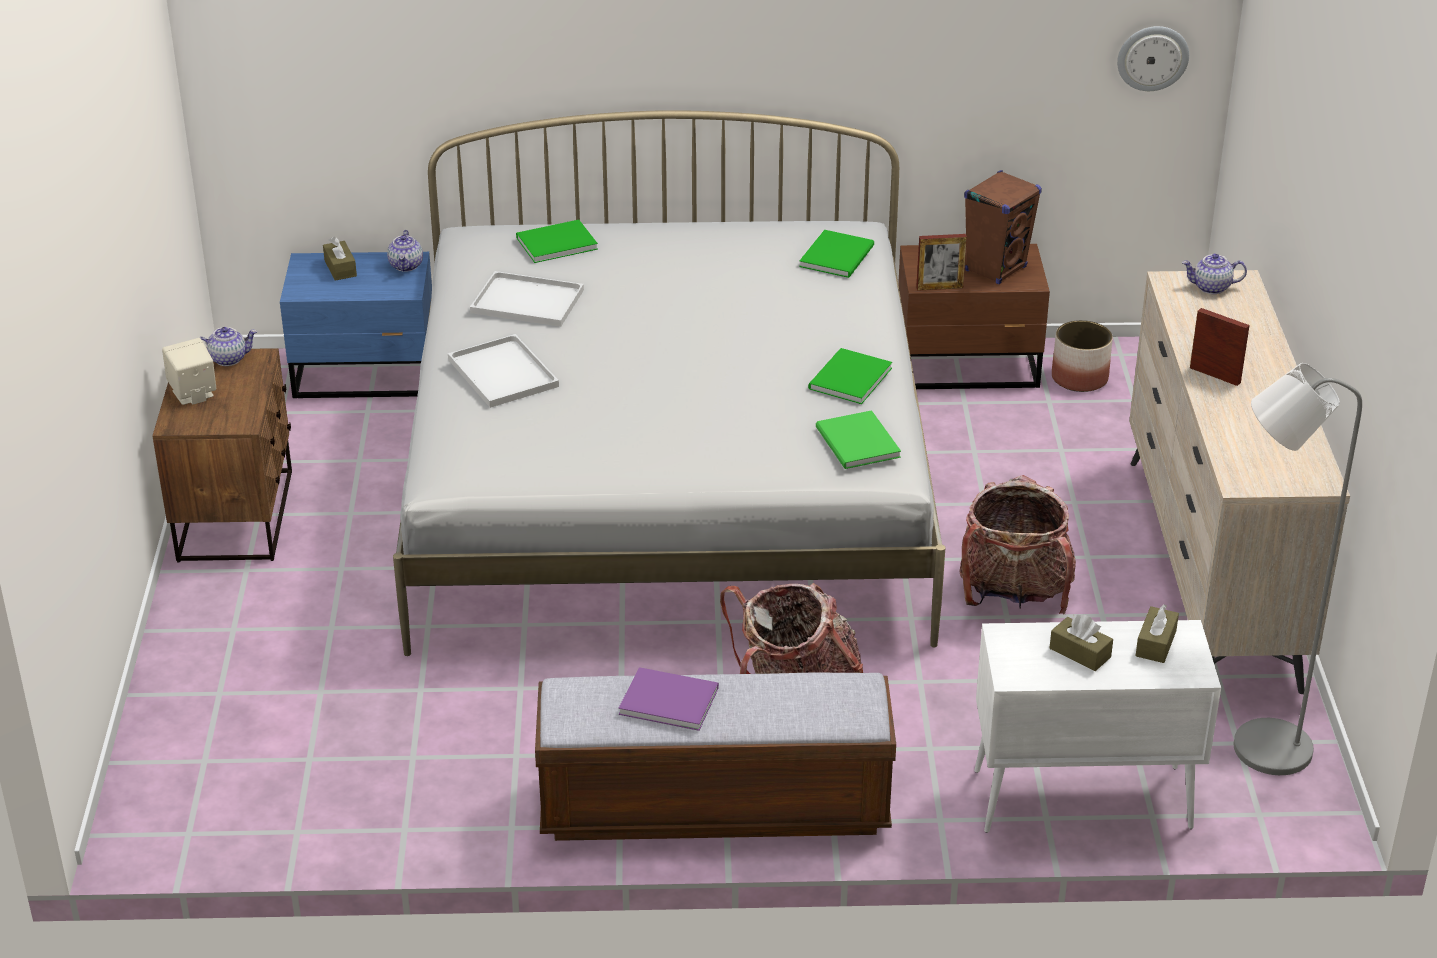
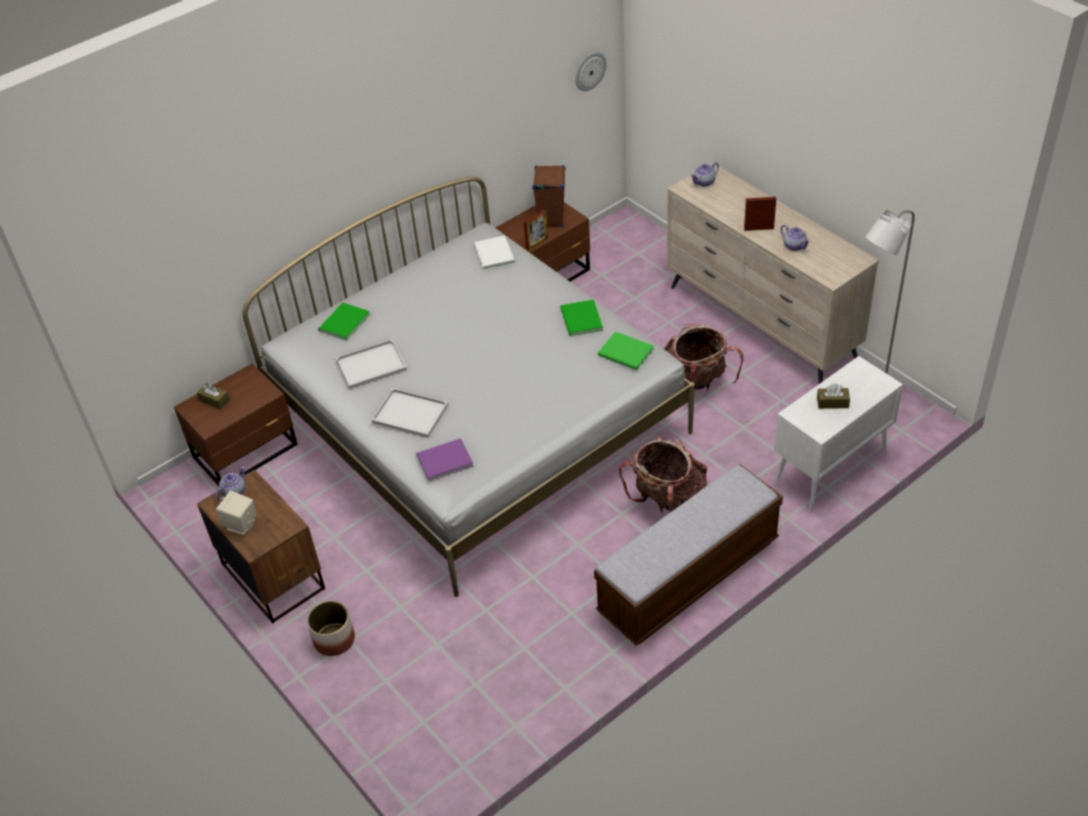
camera: 35 degrees left, 10 degrees up
blue nightstand [280,252,432,398] -> brown nightstand [174,363,298,486]
teapot [387,230,423,272] -> teapot moved to [781,225,811,251]
purple book [619,667,719,731] -> purple book moved to [416,438,473,481]
green book [799,230,874,278] -> white book [474,236,515,270]
planter [1052,320,1113,392] -> planter moved to [307,601,355,656]
brown tissue box [1135,605,1179,663] -> none

